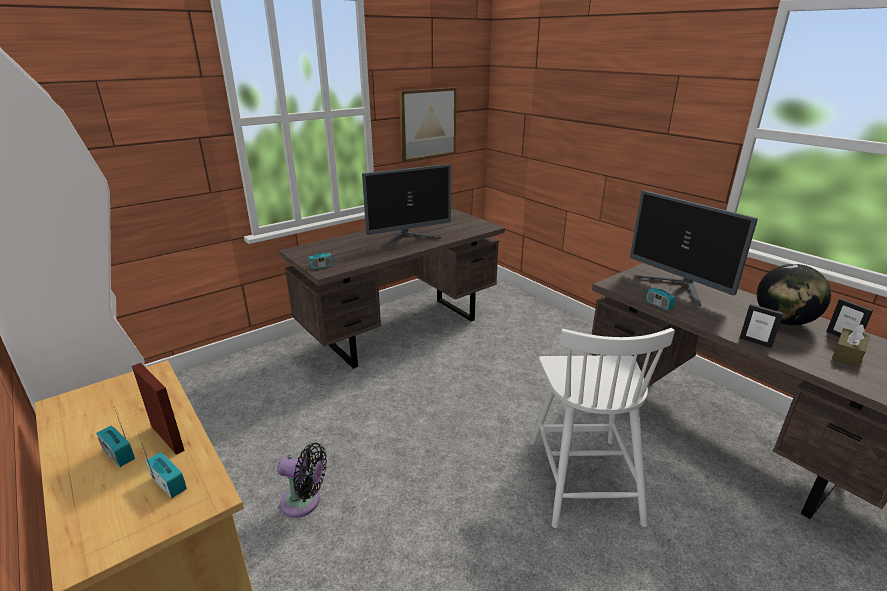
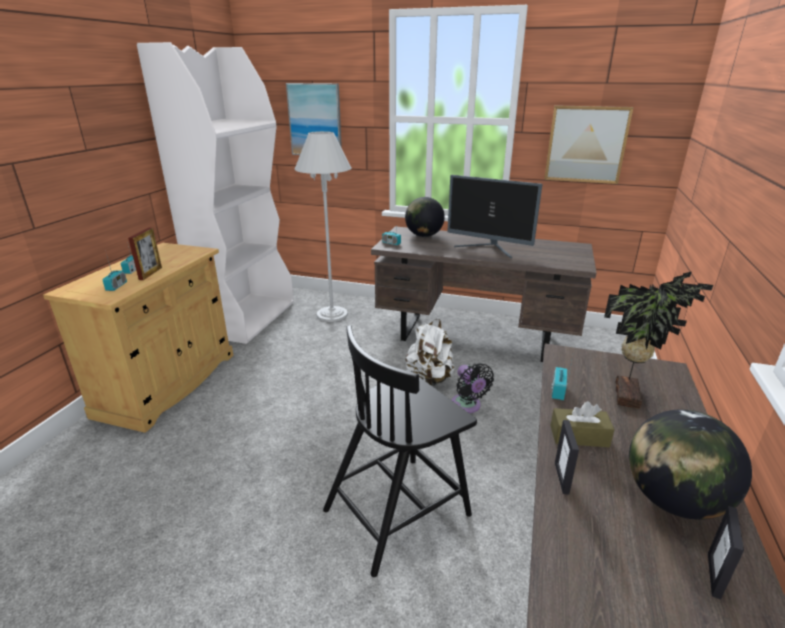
camera: 55 degrees right, 0 degrees up
black fan [277,443,327,518] -> black fan moved to [452,363,494,413]
white chair [530,328,675,528] -> black chair [323,325,477,577]
monitor [630,190,758,306] -> potted plant [604,271,713,409]
brown tissue box [832,324,869,367] -> brown tissue box moved to [550,401,615,447]
none -> picture [286,83,342,155]
none -> white floor lamp [294,131,351,322]
none -> globe [405,197,445,237]
none -> white backpack [405,318,454,386]

